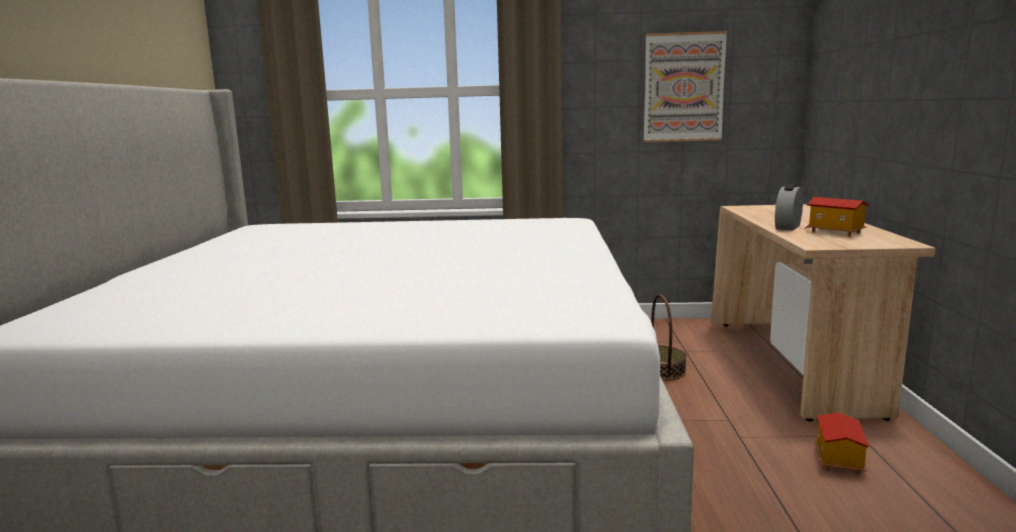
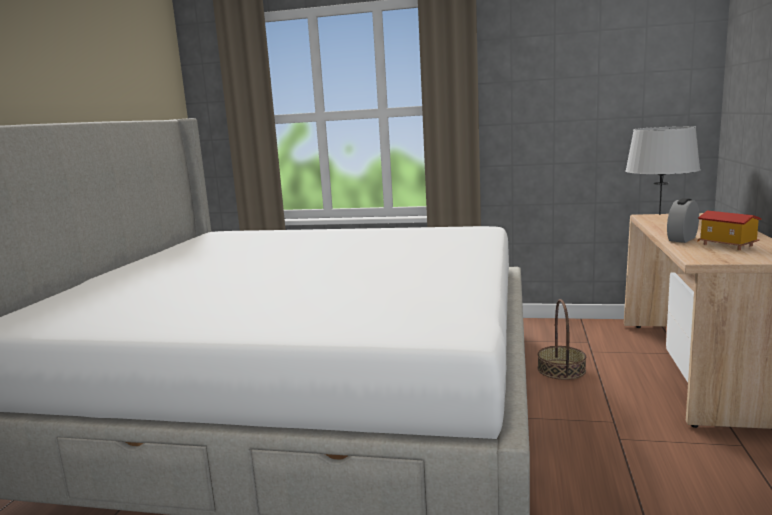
camera: 10 degrees right, 0 degrees up
picture [644,31,727,142] -> none
toy house [814,412,869,475] -> none
none -> grey table lamp [625,126,701,215]

